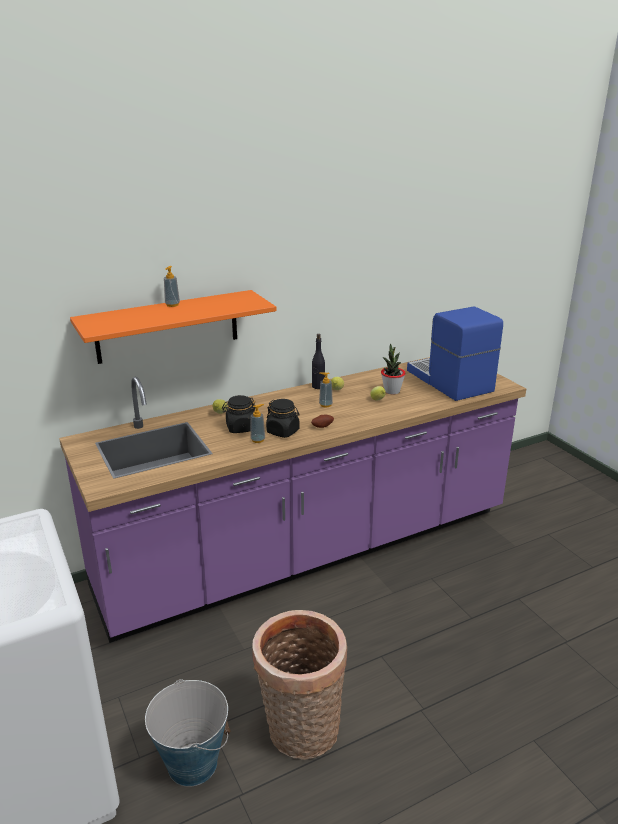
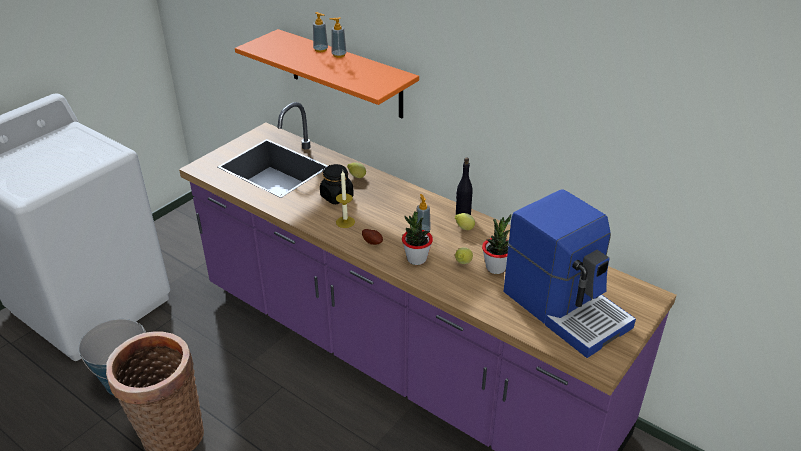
camera: 65 degrees right, 10 degrees up
soap dispenser [250,404,265,443] -> soap dispenser moved to [313,12,328,52]
black jar [266,399,299,438] -> candle [336,171,355,228]
coffee machine [407,307,503,401] -> coffee machine turned 105 degrees clockwise [503,189,636,358]
none -> potted plant [402,212,433,265]

